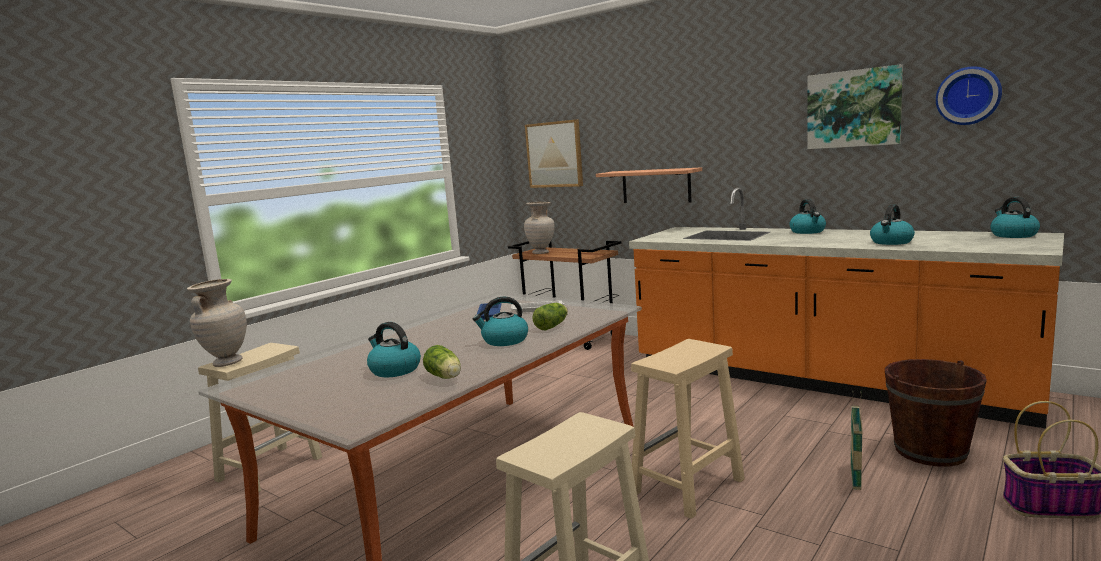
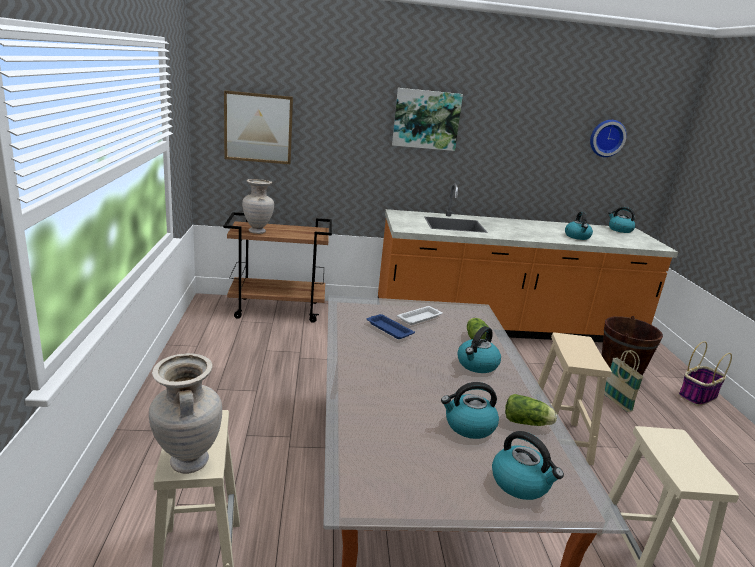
camera: 45 degrees left, 10 degrees up
shelf [596,167,702,203] -> none
kettle [790,199,826,234] -> kettle moved to [492,431,564,500]
picture [807,64,903,149] -> picture moved to [392,88,463,151]

